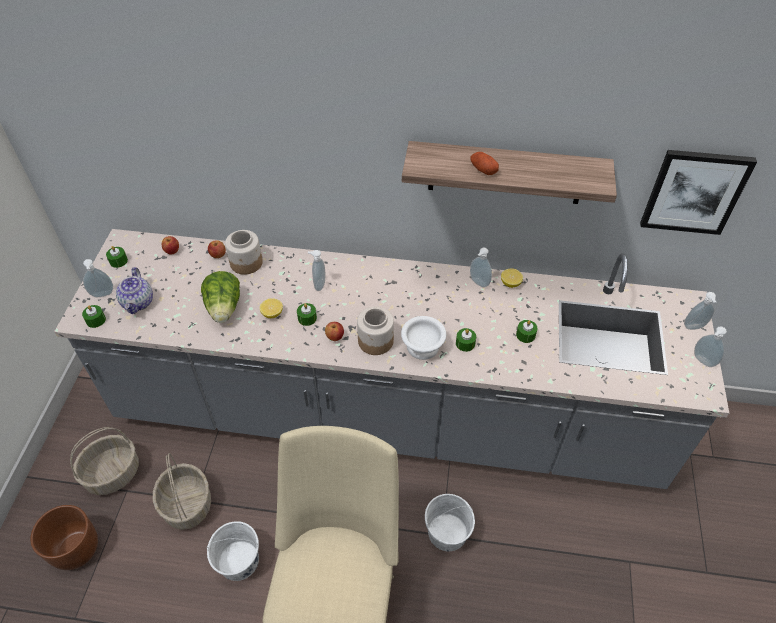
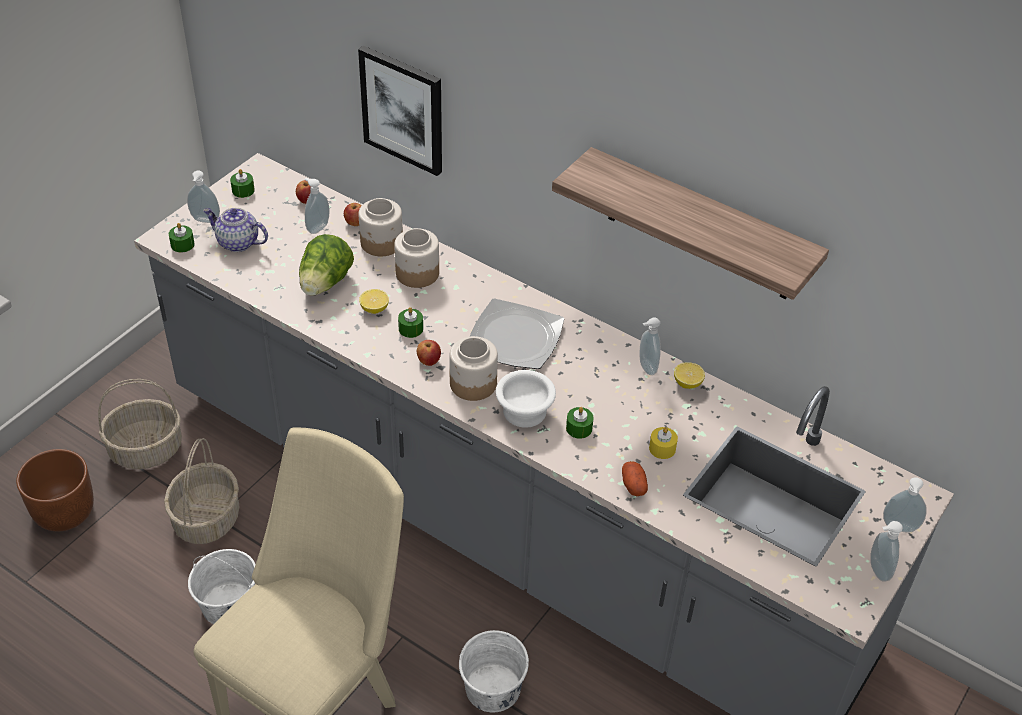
camera: 25 degrees right, 5 degrees down
teapot [116,267,153,314] -> teapot turned 90 degrees clockwise [203,208,268,252]
soap dispenser [308,250,325,291] -> soap dispenser moved to [305,178,330,234]
potato [470,152,499,175] -> potato moved to [622,461,648,496]
green candle [516,320,538,343] -> yellow candle [649,427,678,459]
picture [640,150,757,235] -> picture moved to [358,46,442,176]
none -> jar [394,228,439,288]
none -> plate [470,298,564,369]

